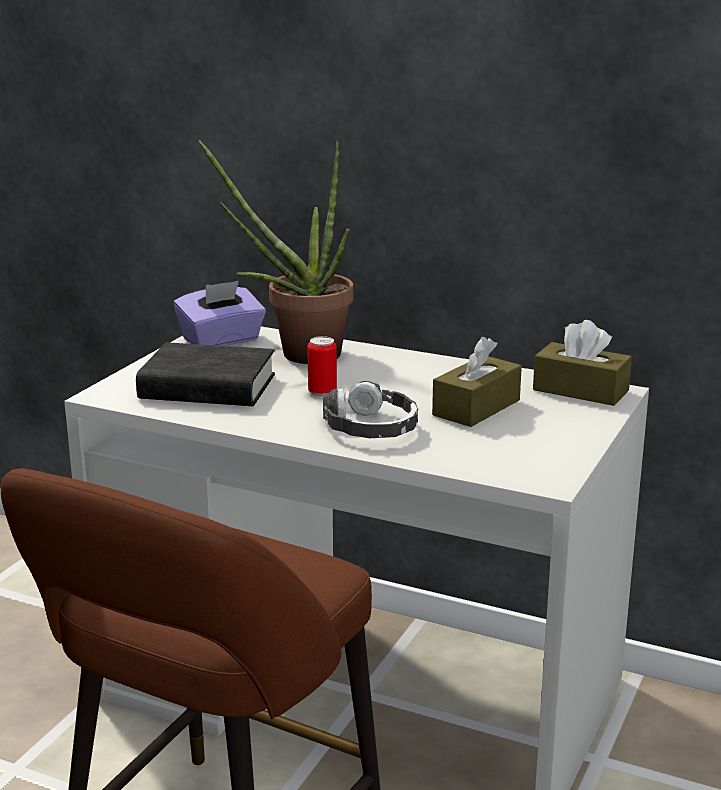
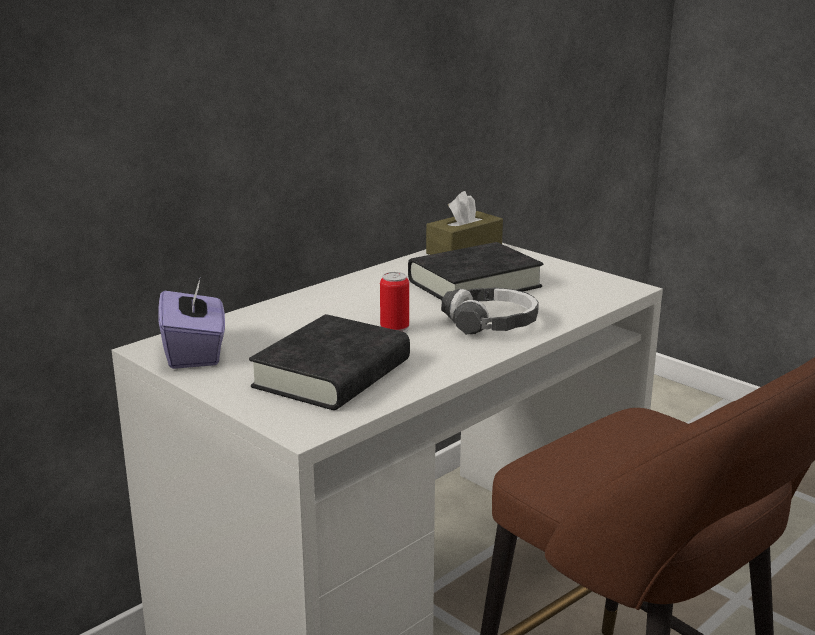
camera: 70 degrees left, 0 degrees up
potted plant [199,140,353,364] -> none
brown tissue box [432,337,522,427] -> black book [408,242,543,302]

